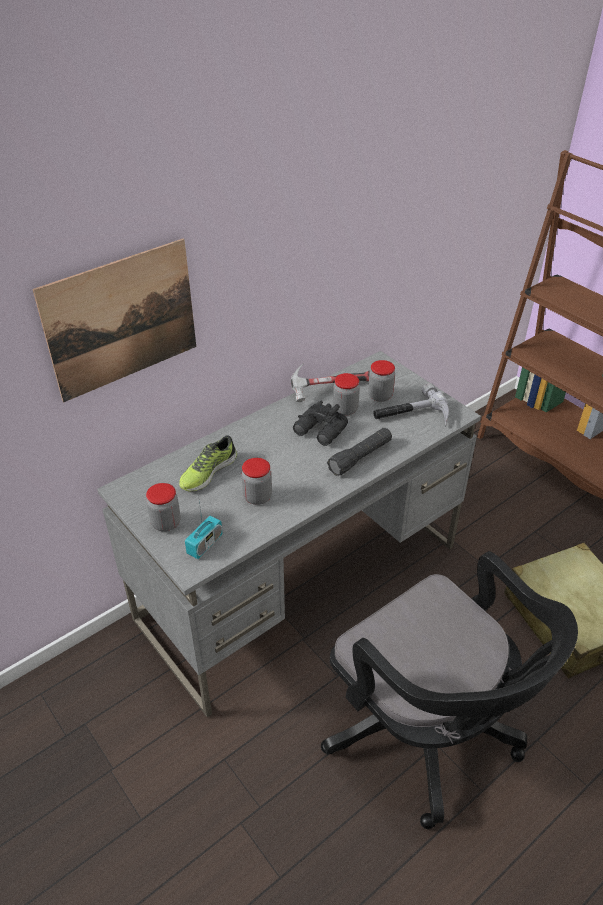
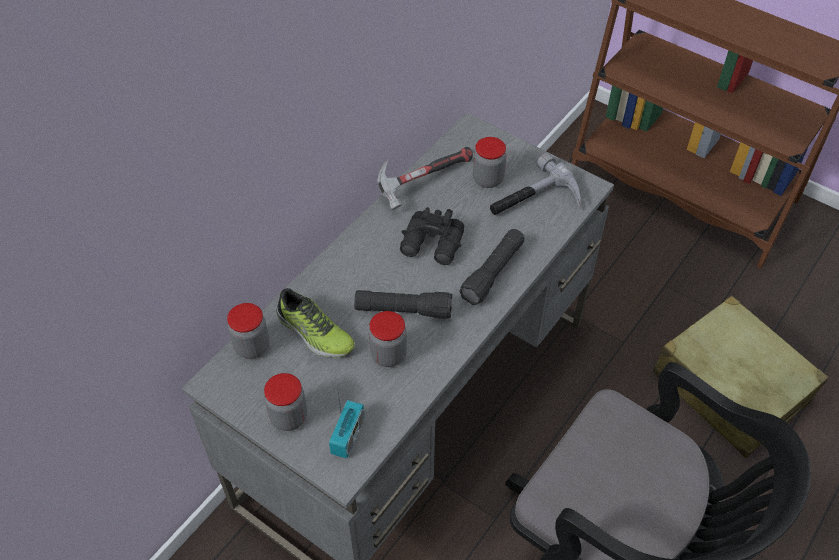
camera: 15 degrees left, 10 degrees up
picture [33,239,196,402] -> none
shoe [179,436,237,492] -> shoe turned 75 degrees counterclockwise [276,288,355,358]
jar [333,373,360,416] -> jar moved to [227,303,269,359]
none -> black flashlight [354,290,452,319]

